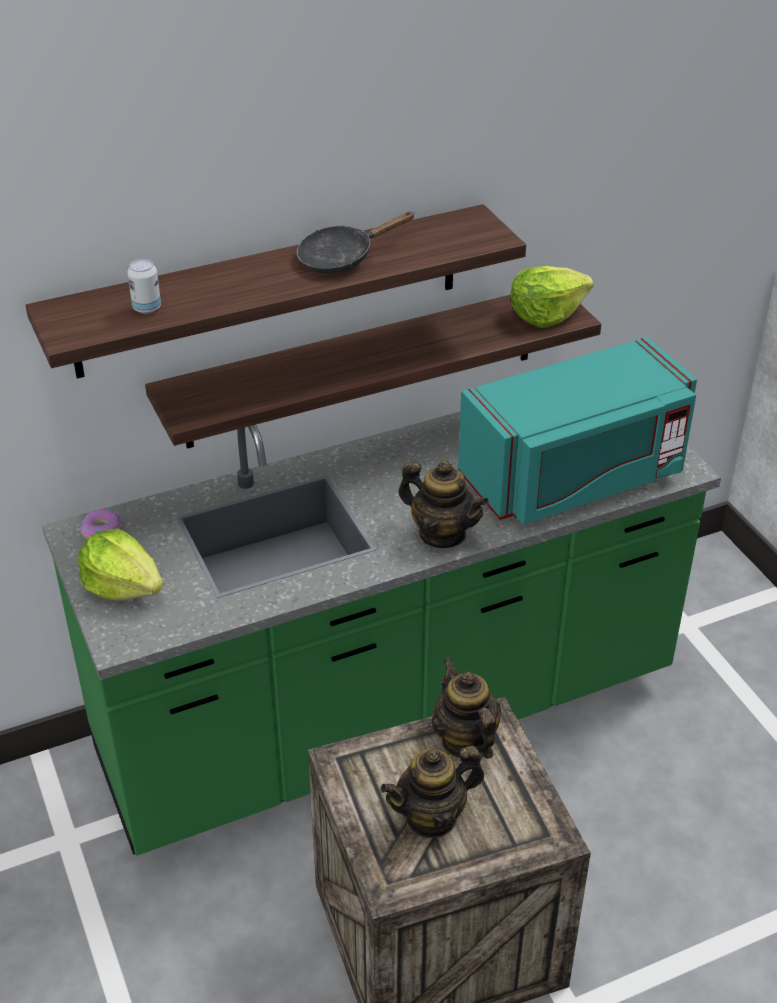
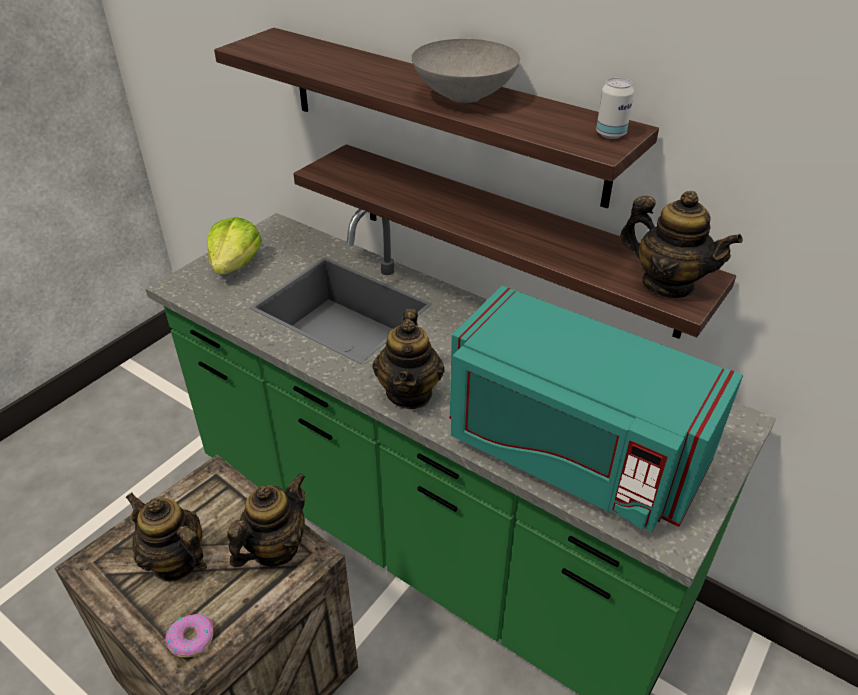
camera: 60 degrees right, 0 degrees up
donut [80,509,122,539] -> donut moved to [165,614,213,658]
can [127,259,161,314] -> can moved to [596,78,634,139]
black frying pan [297,211,415,274] -> grey bowl [411,39,520,103]
lettuce [510,266,593,328] -> teapot [620,191,743,298]

